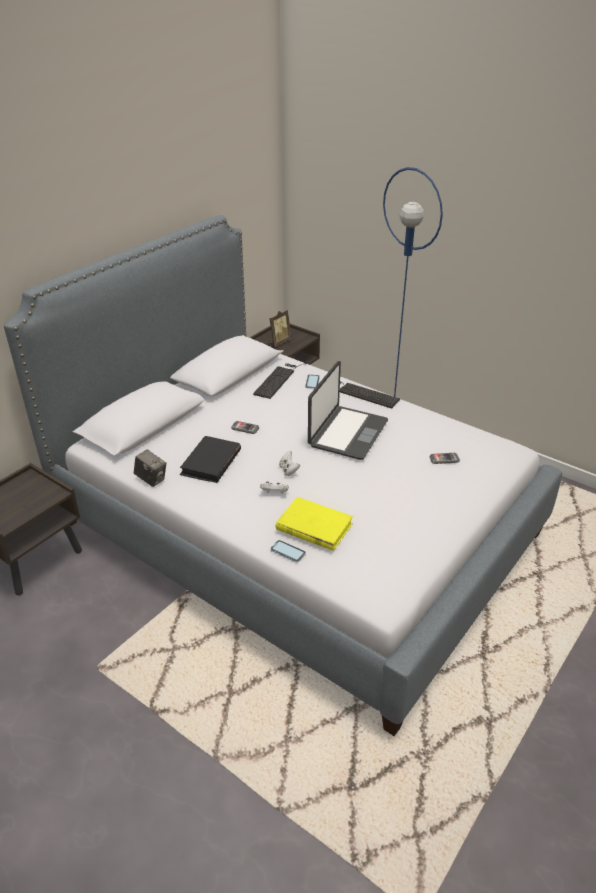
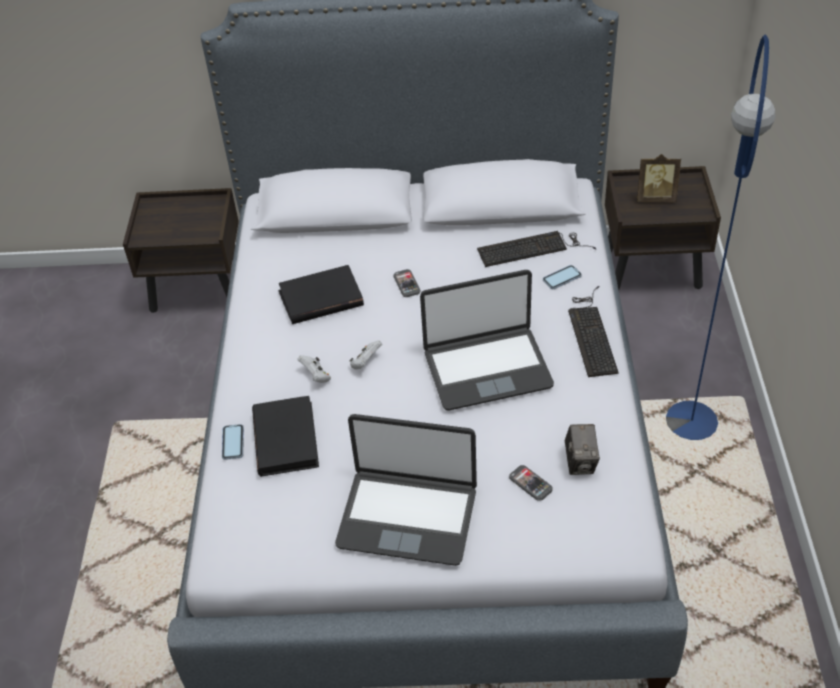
camera: 55 degrees right, 10 degrees up
camera [134,450,166,487] -> camera moved to [565,424,600,475]
yellow book [276,497,353,551] -> black book [252,396,319,477]
none -> laptop [335,414,477,566]

